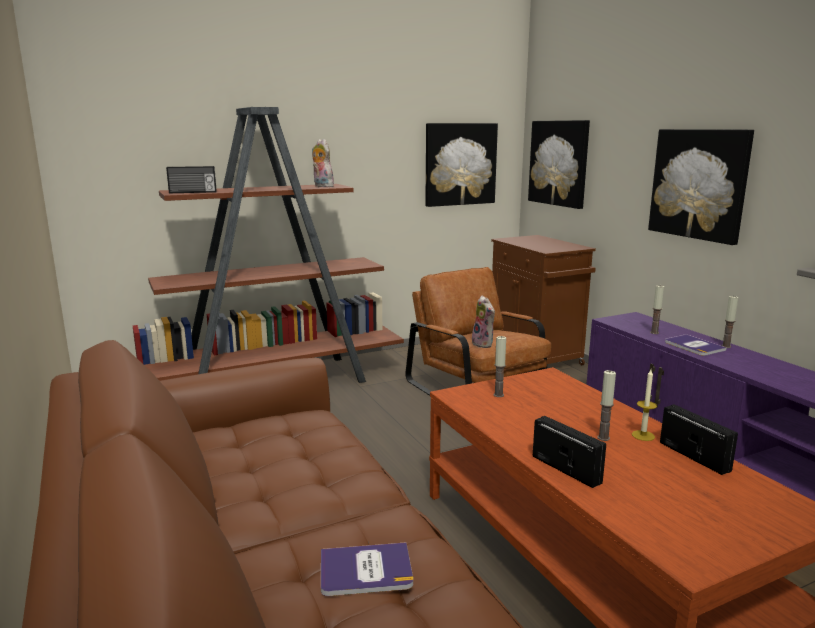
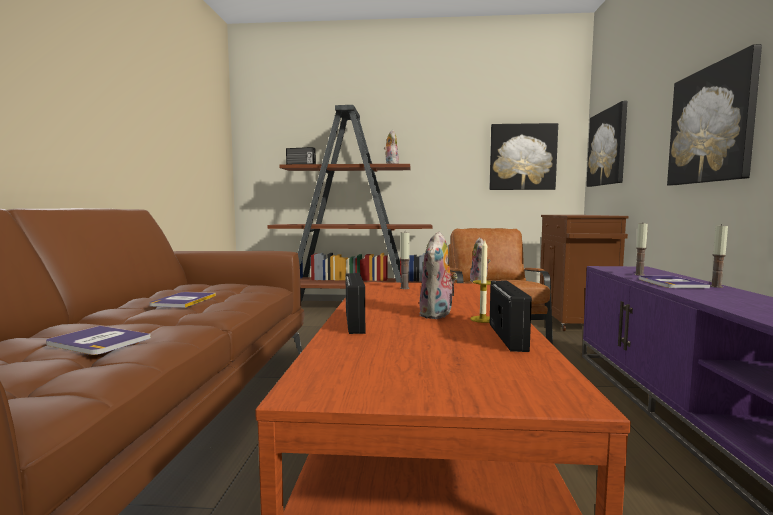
camera: 30 degrees right, 10 degrees down
candle [597,370,616,441] -> plush toy [419,232,458,319]
none -> book [149,292,216,308]

